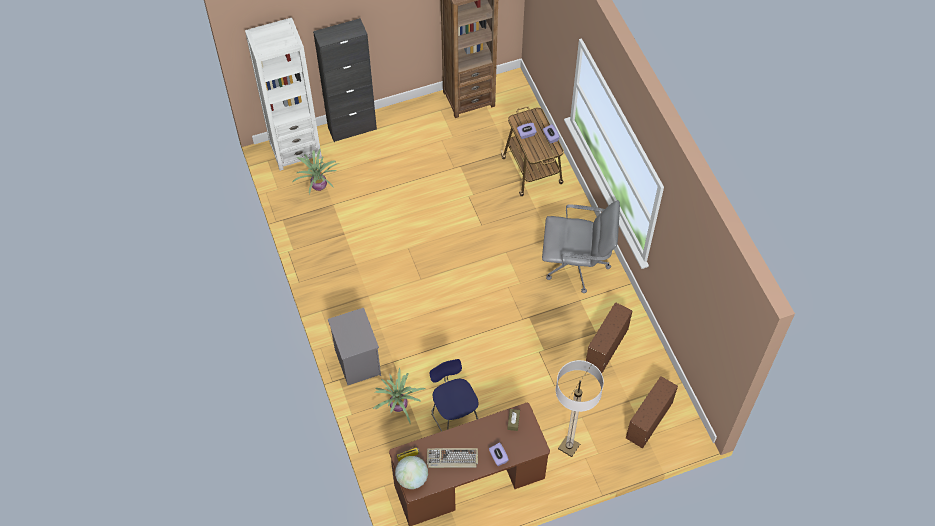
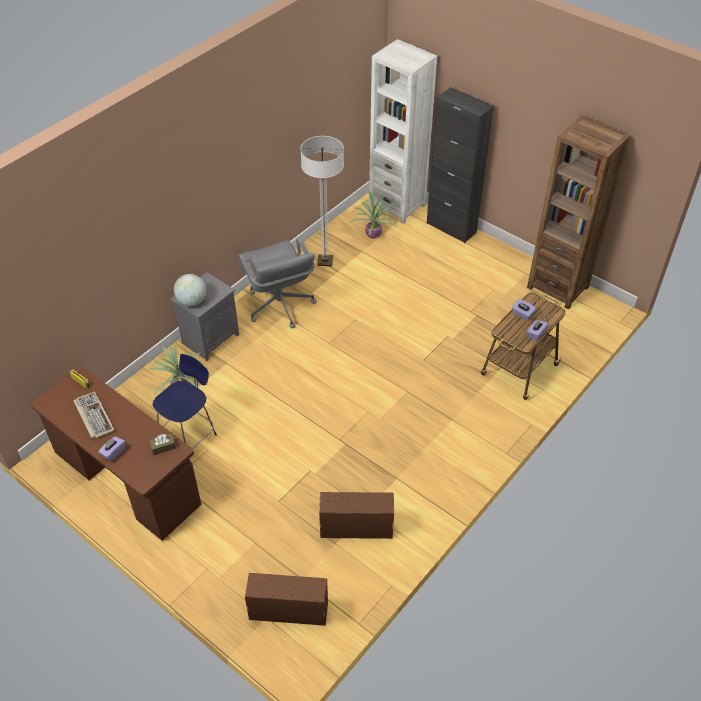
camera: 60 degrees right, 10 degrees down
globe [395,456,428,489] -> globe moved to [174,274,206,306]
grey office chair [542,200,620,293] -> grey office chair moved to [238,238,317,329]
floor lamp [556,360,604,457] -> floor lamp moved to [300,136,344,266]

